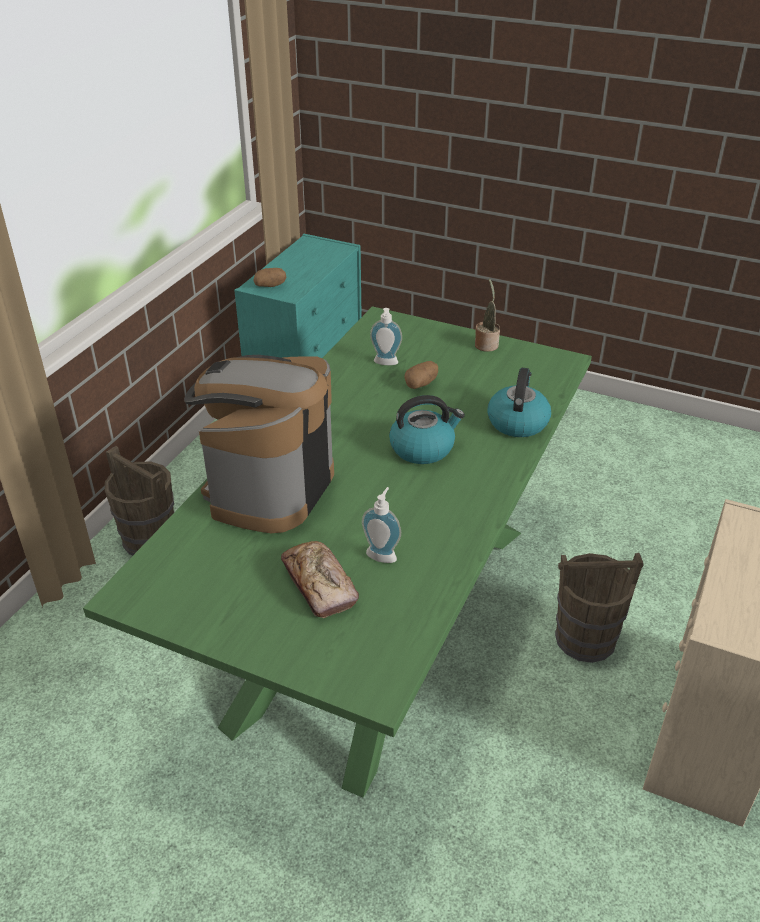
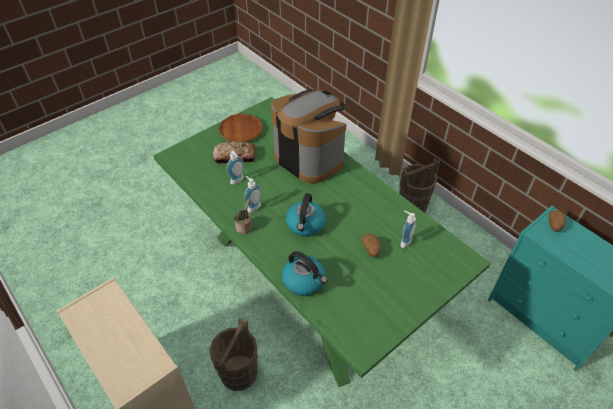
camera: 115 degrees right, 10 degrees up
potted plant [475,279,500,352] -> potted plant moved to [234,199,252,234]
none -> brown plate [219,113,263,142]
none -> soap dispenser [244,176,261,213]

